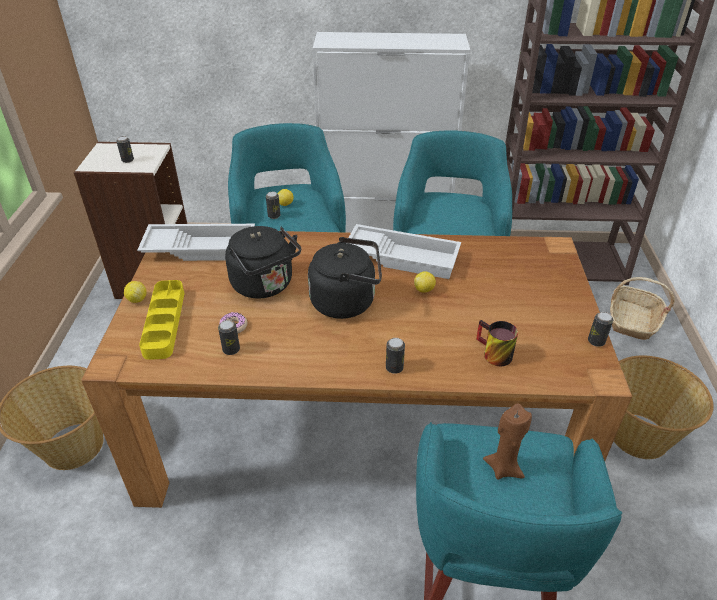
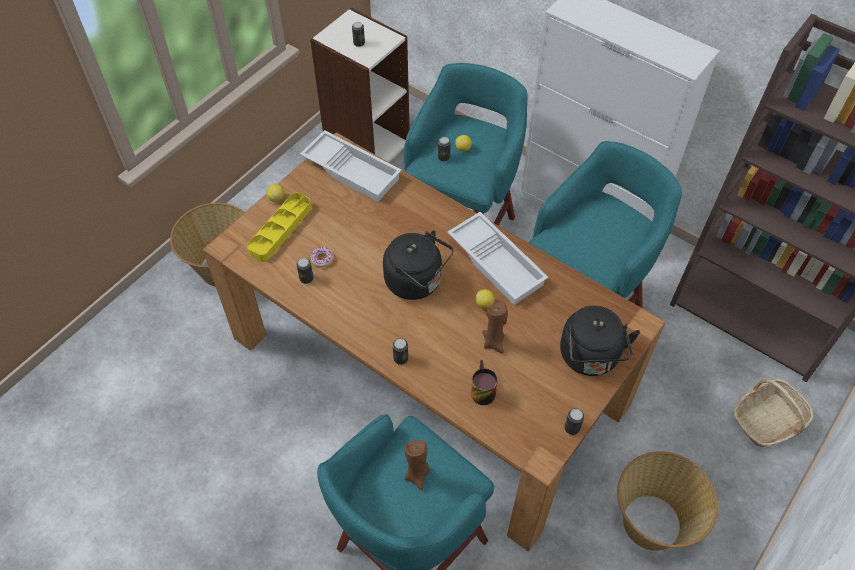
camera: 35 degrees right, 15 degrees up
black kettle [225,226,301,298] -> black kettle moved to [560,306,640,376]
none -> brown candle [482,301,508,354]

